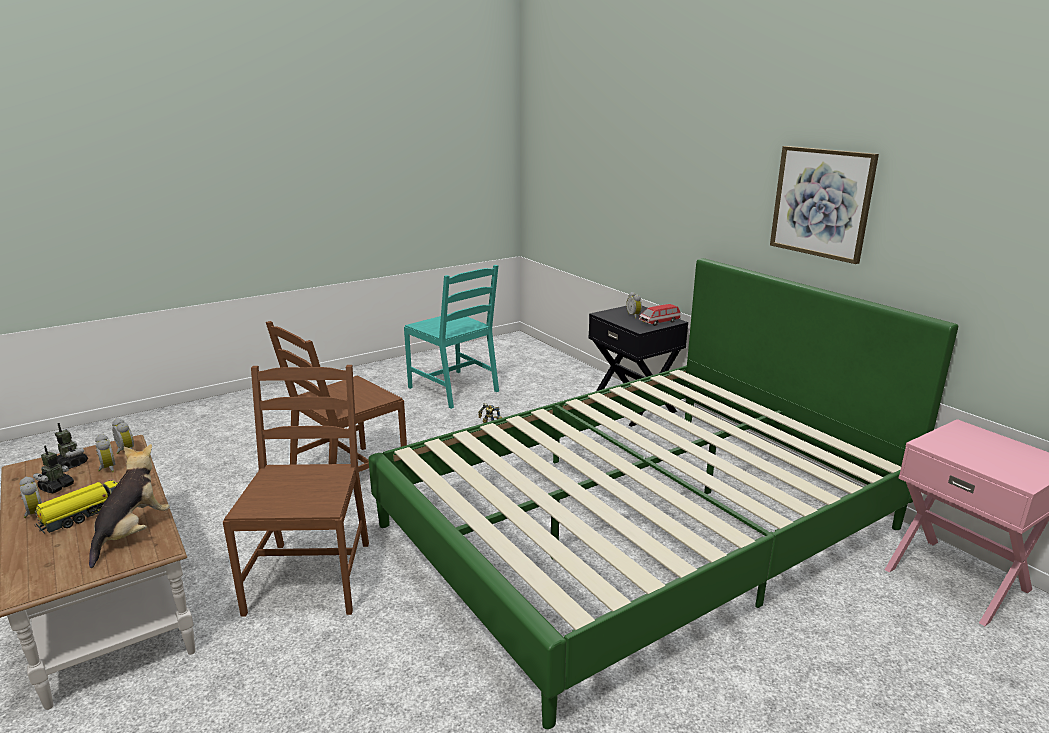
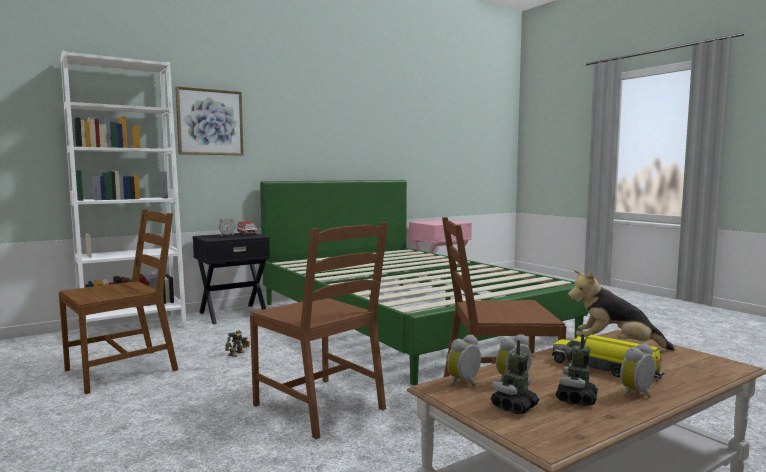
camera: 90 degrees left, 15 degrees down
toy robot [33,445,74,493] -> toy robot turned 90 degrees clockwise [556,334,598,406]
turquoise chair [404,265,499,409] -> brown chair [59,210,178,394]
picture [770,146,879,264] -> picture moved to [175,86,244,155]
none -> white bookcase [60,51,187,338]

